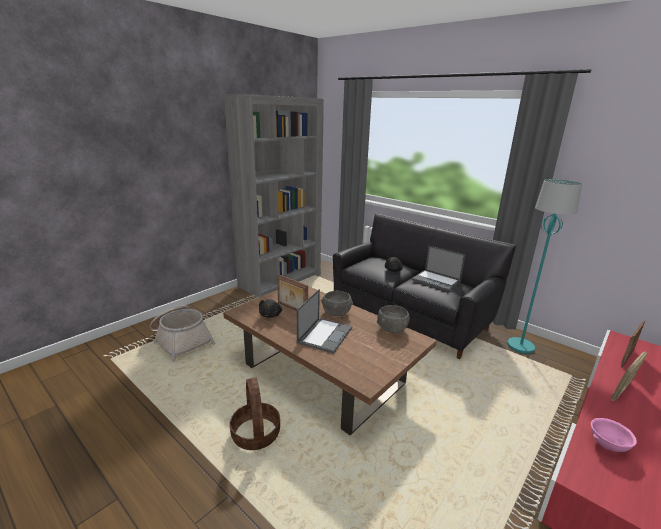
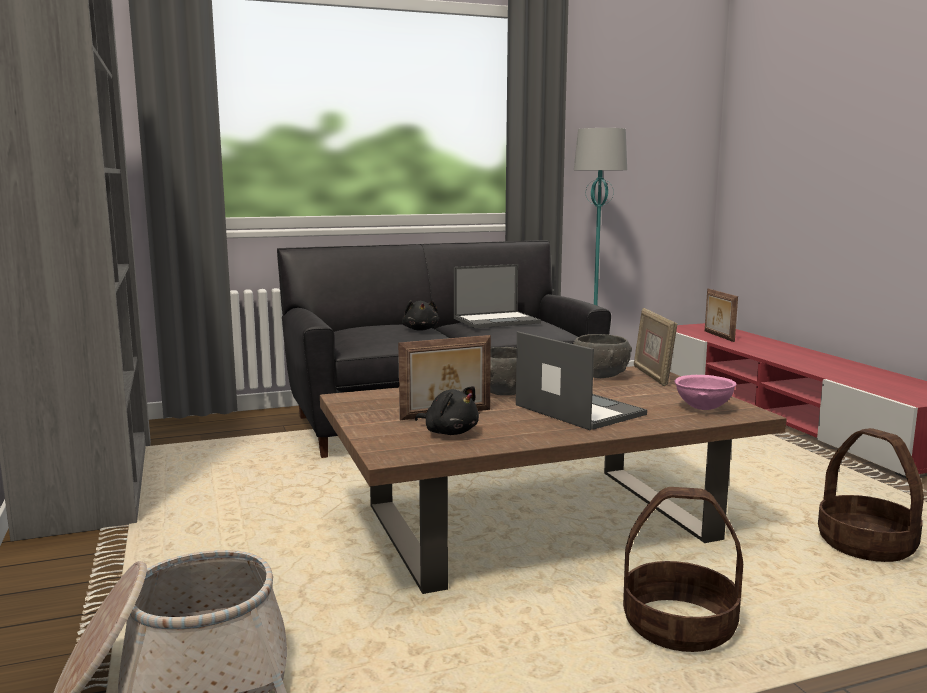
camera: 60 degrees left, 10 degrees down
pink bowl [591,418,637,452] -> pink bowl moved to [674,375,737,410]
picture frame [611,351,648,401] -> picture frame moved to [634,308,677,386]
none -> basket [818,428,924,562]

